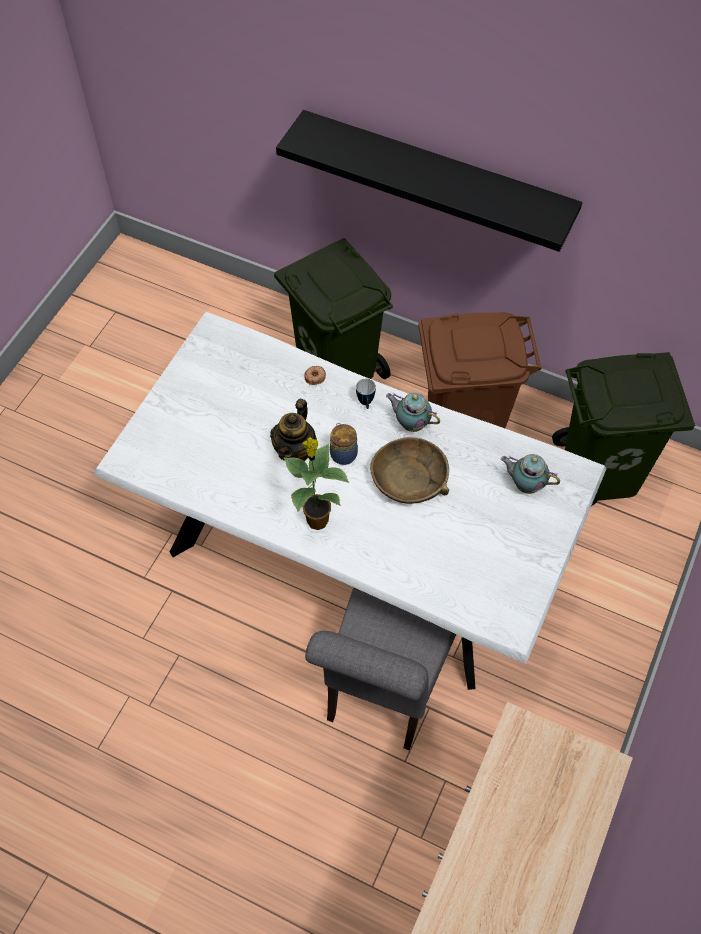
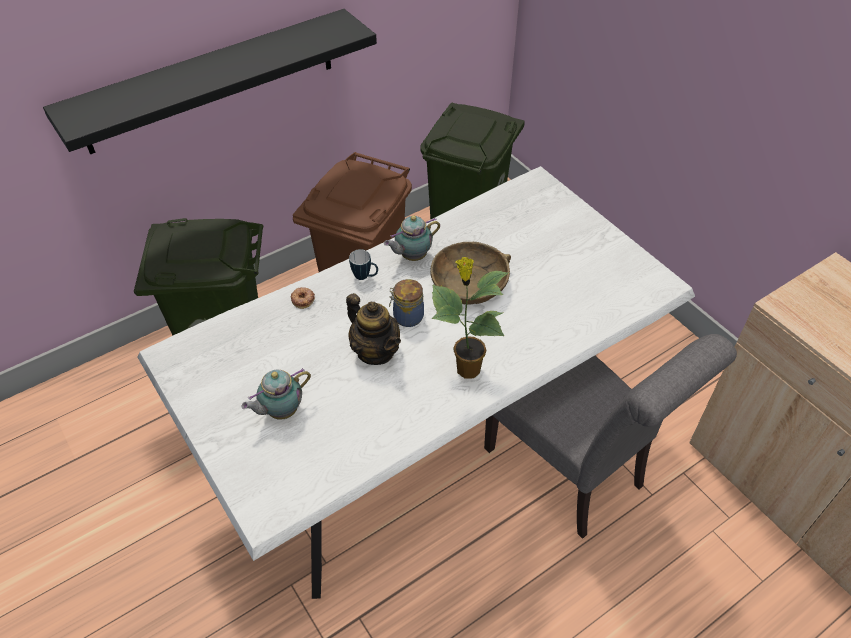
camera: 60 degrees left, 10 degrees down
teapot [501,454,560,494] -> teapot moved to [241,368,311,420]

